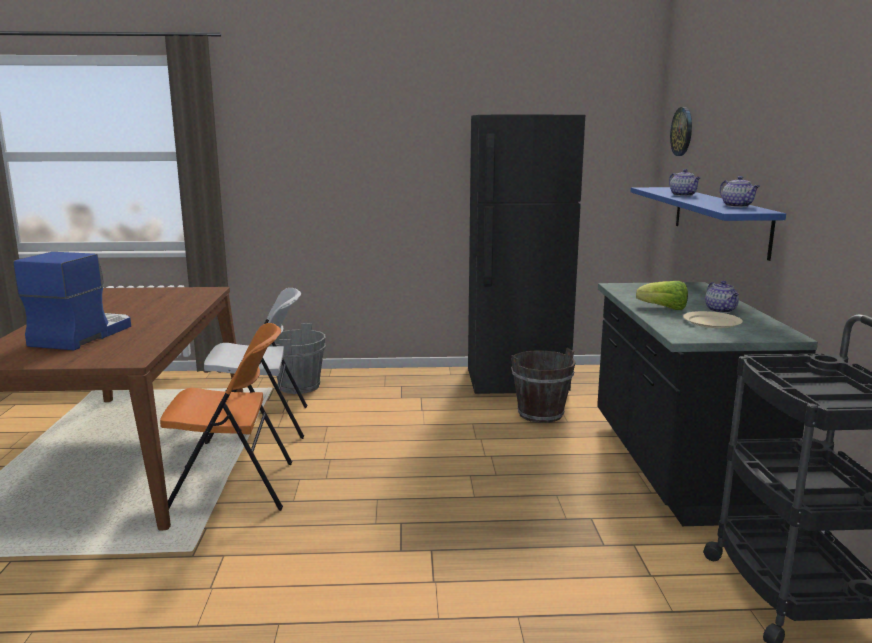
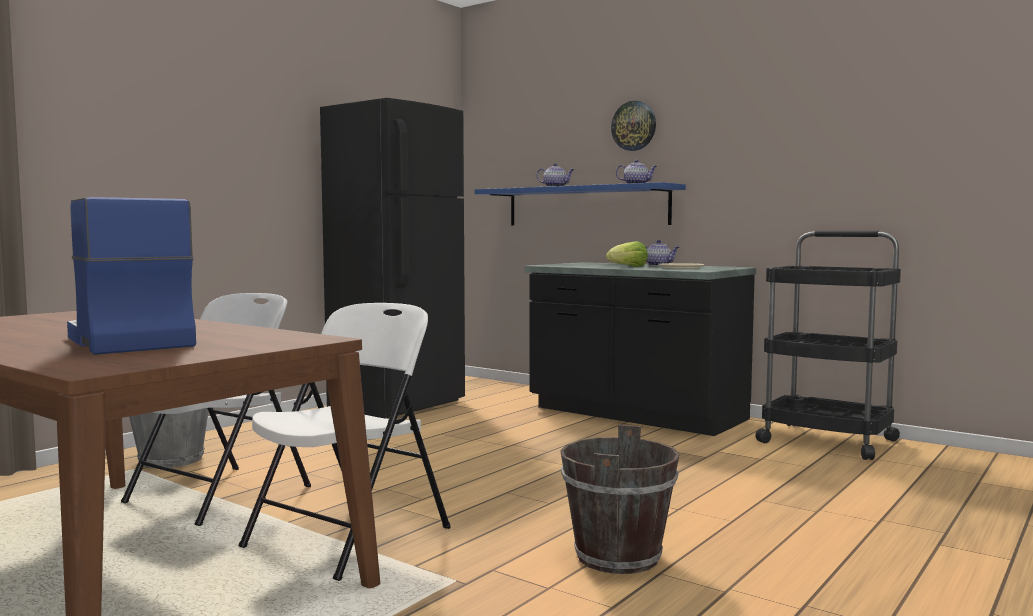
camera: 50 degrees left, 10 degrees down
orange chair [160,323,292,511] -> white chair [238,303,451,581]
brown bucket [511,348,576,423] -> brown bucket moved to [560,425,680,574]
wall clock [670,107,692,156] -> wall clock moved to [611,101,656,151]

